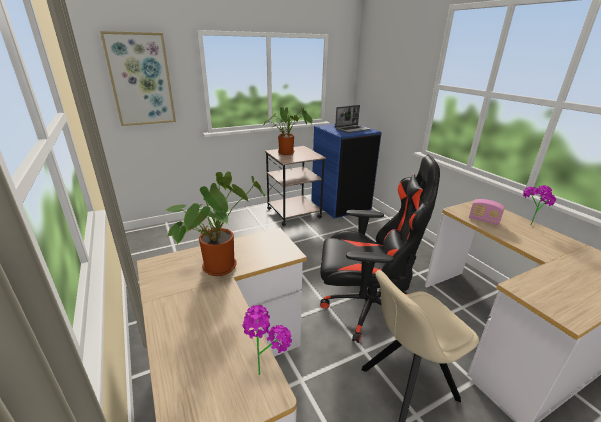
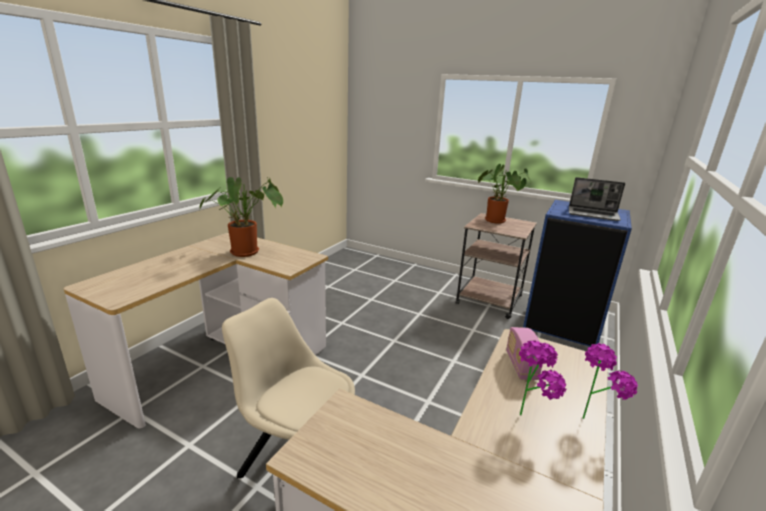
camera: 55 degrees right, 5 degrees down
picture [100,31,176,126] -> none
potted plant [243,305,292,375] -> potted plant moved to [519,340,567,415]
black office chair [320,154,440,343] -> none

